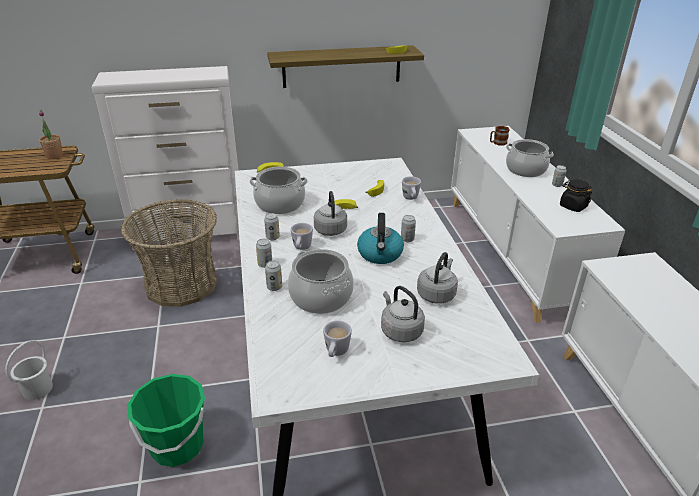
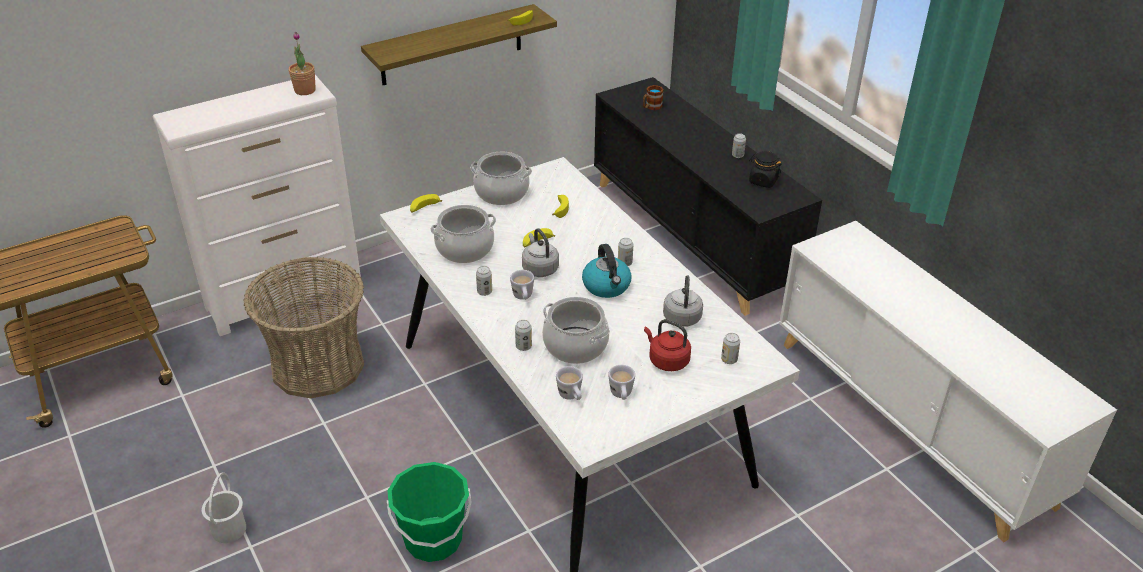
camera: 20 degrees left, 5 degrees up
potted plant [39,110,63,159] -> potted plant moved to [289,32,316,95]
can [256,238,272,268] -> can moved to [721,333,740,364]
grey kettle [381,286,425,342] -> red kettle [644,319,691,371]
white mug [402,176,421,200] -> white mug moved to [556,366,583,400]
white cabinet [451,126,625,323] -> black cabinet [594,77,822,316]
cooking pot [506,139,554,177] -> cooking pot moved to [470,152,532,205]

